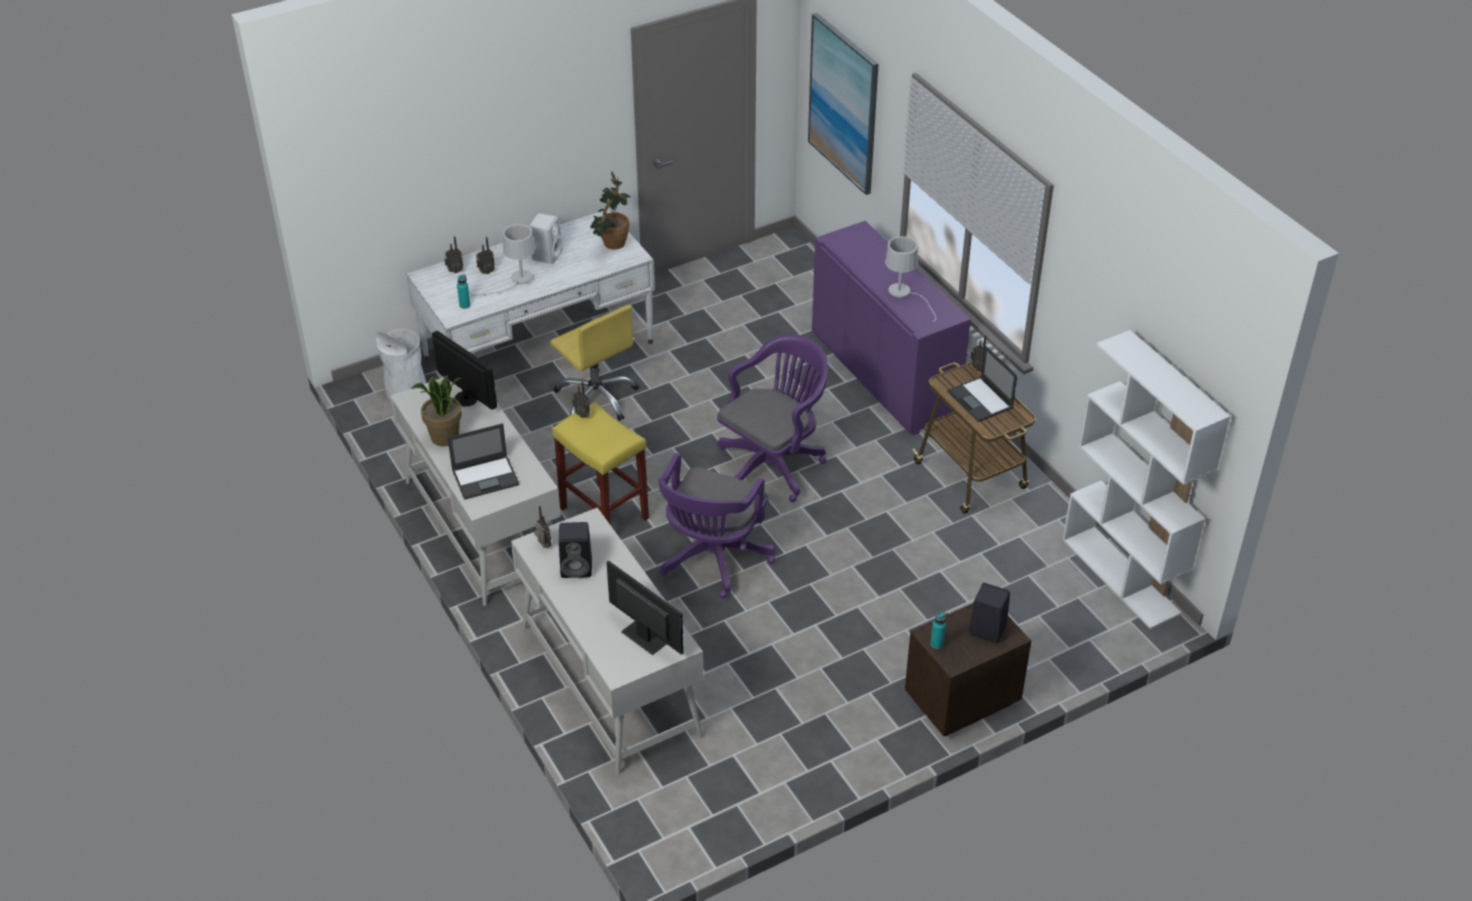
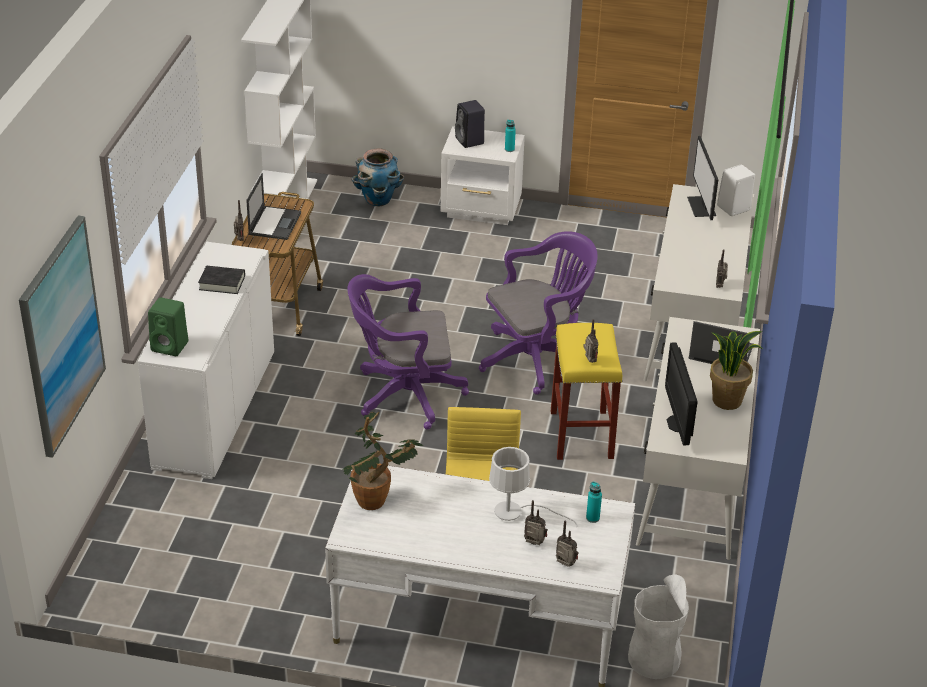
camera: 140 degrees left, 5 degrees down
white speaker [530,213,562,264] -> white speaker moved to [717,164,755,216]
black speaker [559,522,592,578] -> none
purple cabinet [812,221,971,436] -> white cabinet [138,242,274,479]
white table lamp [885,236,936,322] -> black book [198,266,245,294]
brown nightstand [905,603,1031,736] -> white nightstand [440,126,525,225]
none -> green speaker [148,297,188,356]
none -> planter [352,148,404,206]

